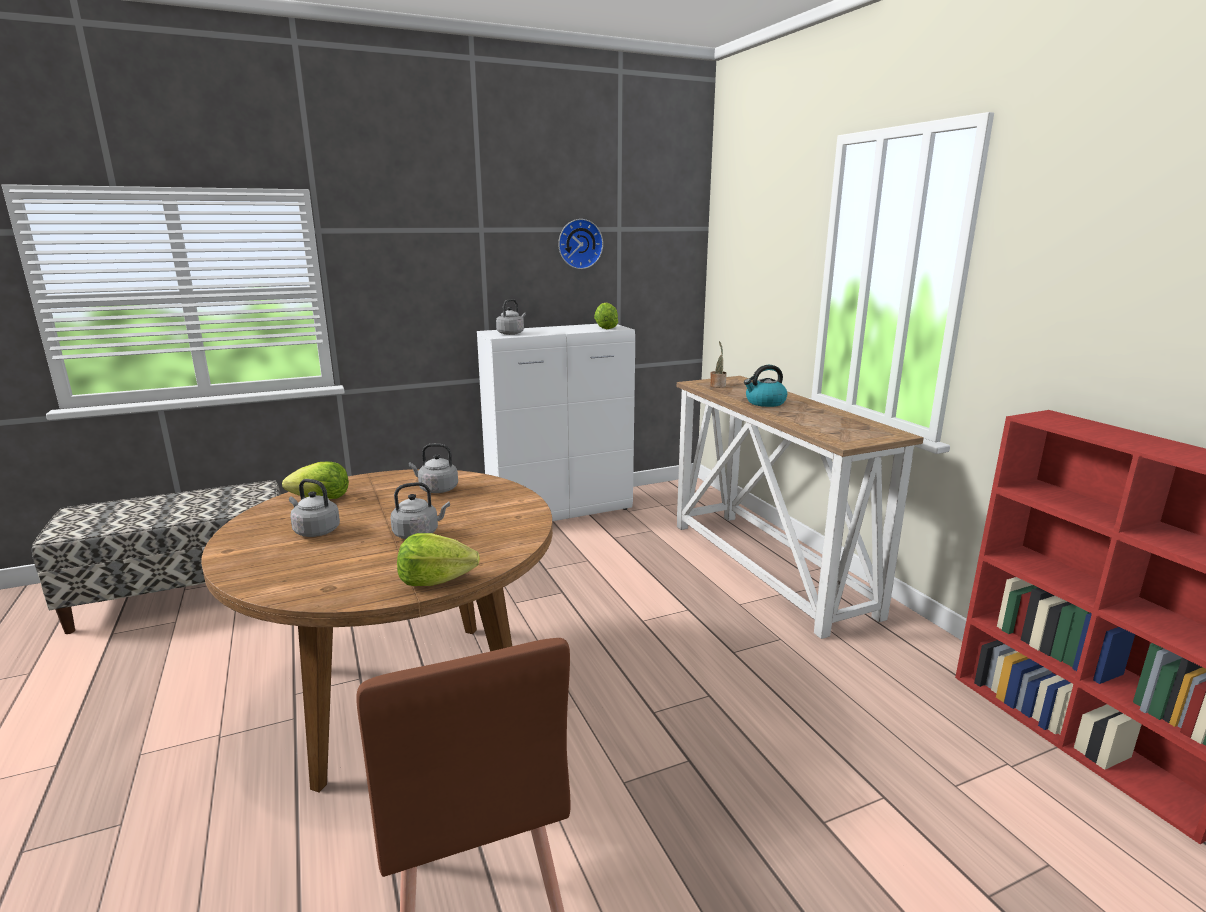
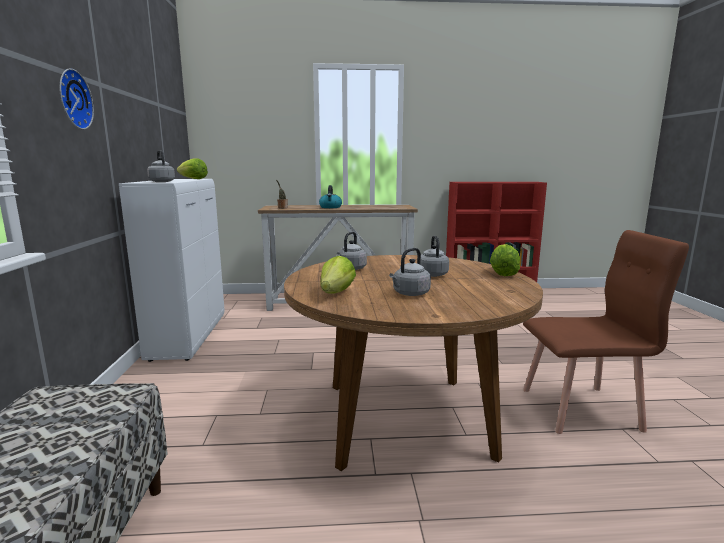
camera: 70 degrees left, 5 degrees down
wall clock [558,219,603,269] -> wall clock moved to [59,68,94,129]

